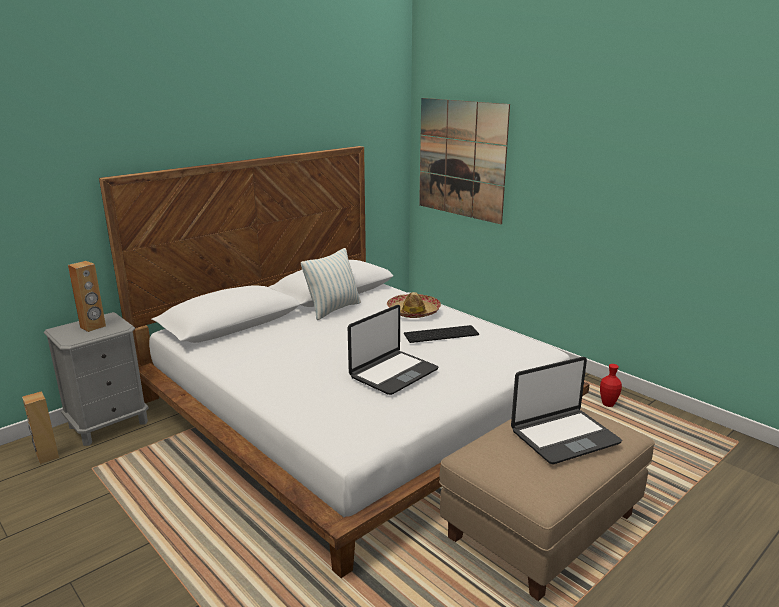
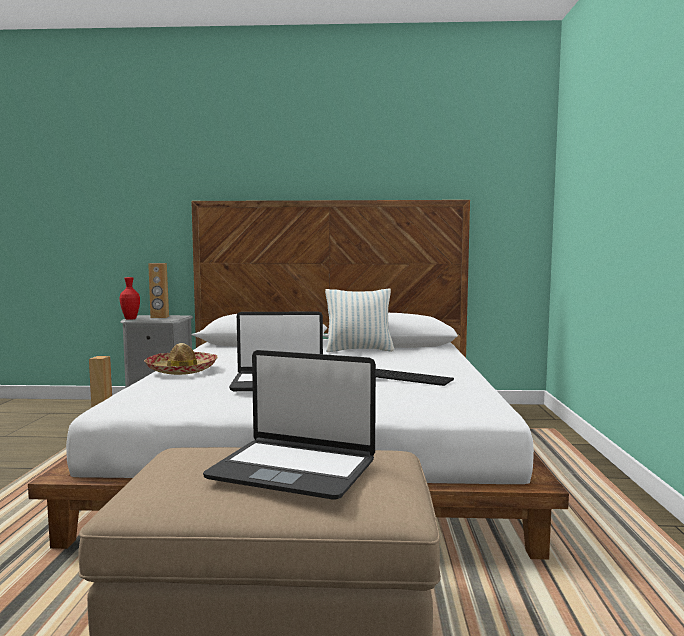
camera: 45 degrees right, 15 degrees down
hat [387,292,441,318] -> hat moved to [144,343,218,375]
picture [419,98,510,224] -> none
red vase [600,364,622,407] -> red vase moved to [120,277,140,320]

